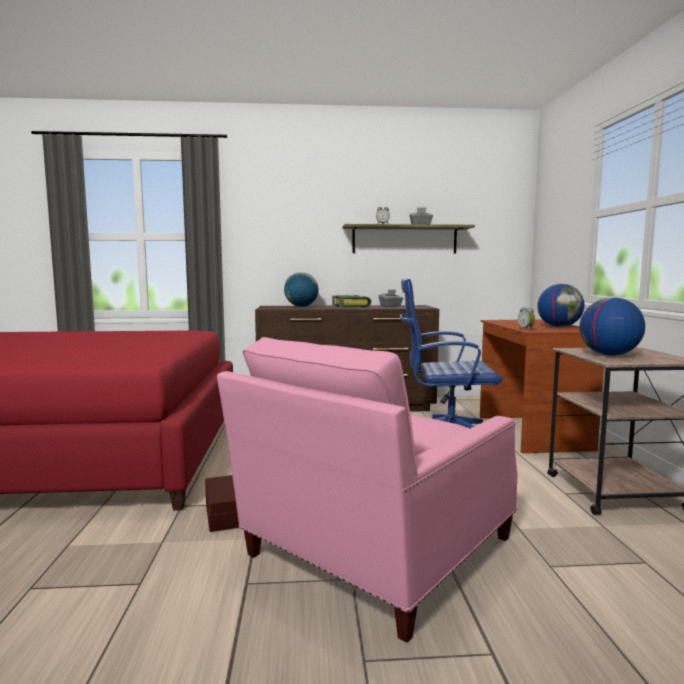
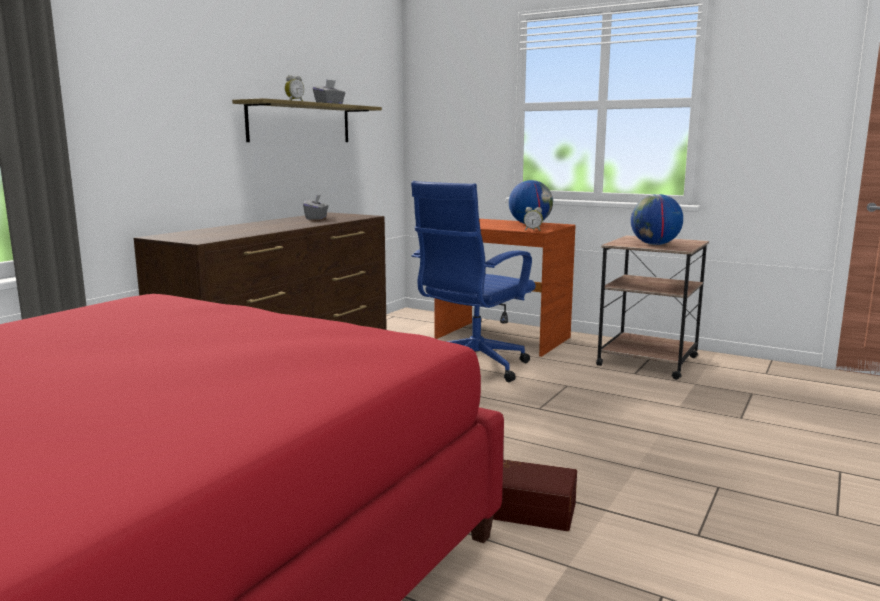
camera: 55 degrees left, 5 degrees up
pink armchair [217,337,518,643] -> none
globe [284,272,319,307] -> none
book [332,295,371,308] -> none

